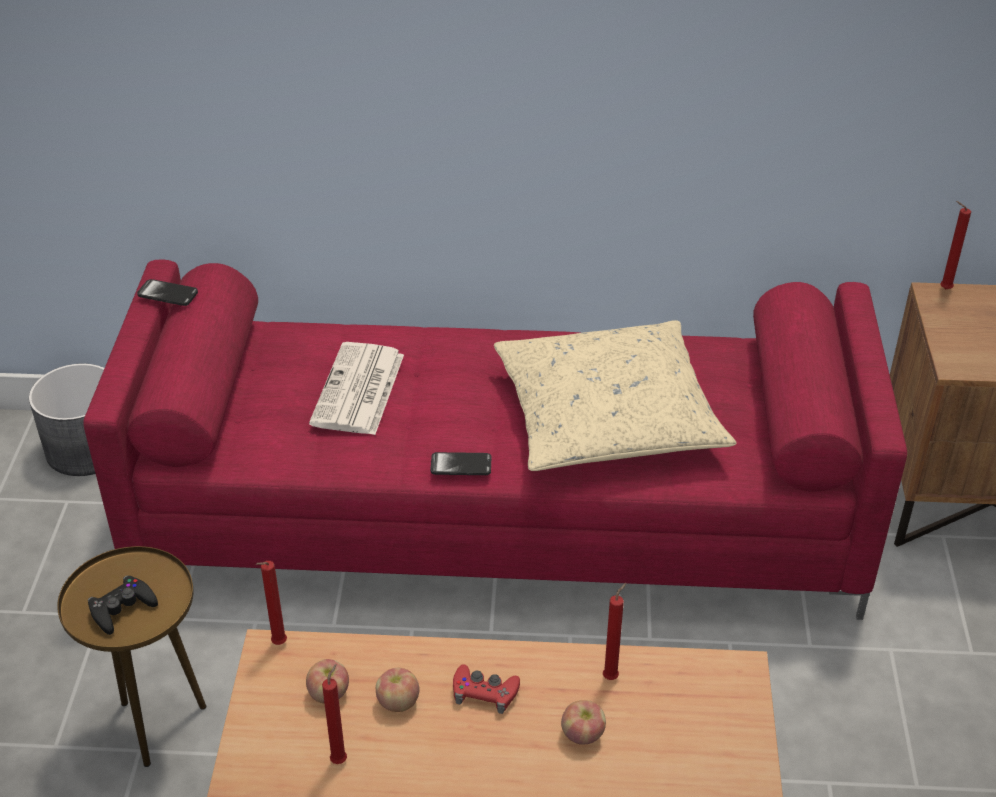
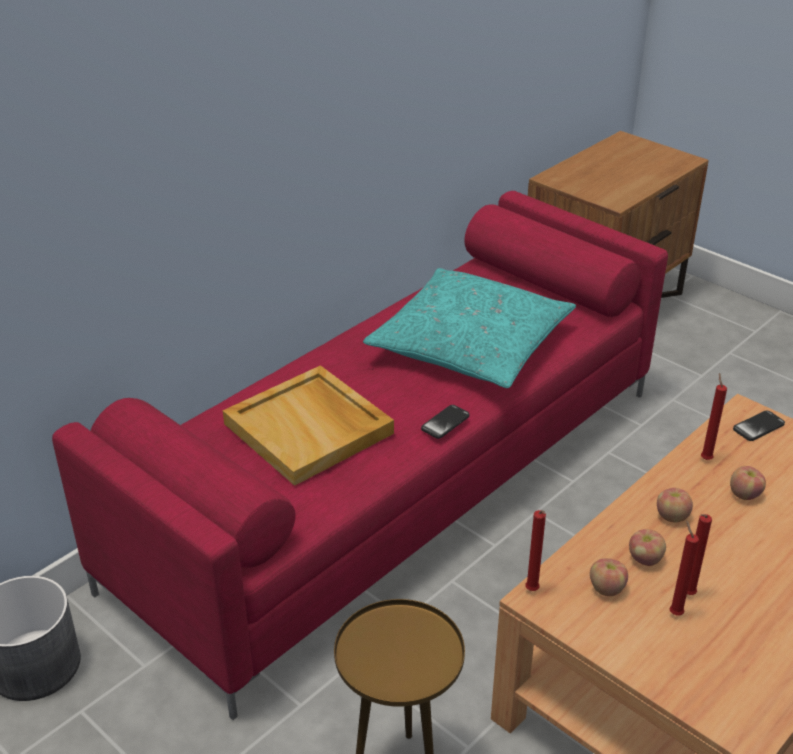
camera: 50 degrees left, 5 degrees down
black game controller [88,575,158,635] -> none
phone [137,279,198,306] -> phone moved to [733,410,785,441]
newspaper [309,342,404,435] -> beige tray [223,365,394,486]
red game controller [453,664,520,714] -> apple [657,488,693,523]
beige pillow [494,320,736,471] -> turquoise pillow [363,268,576,388]
red candle [940,201,971,289] -> red candle moved to [687,514,712,595]

